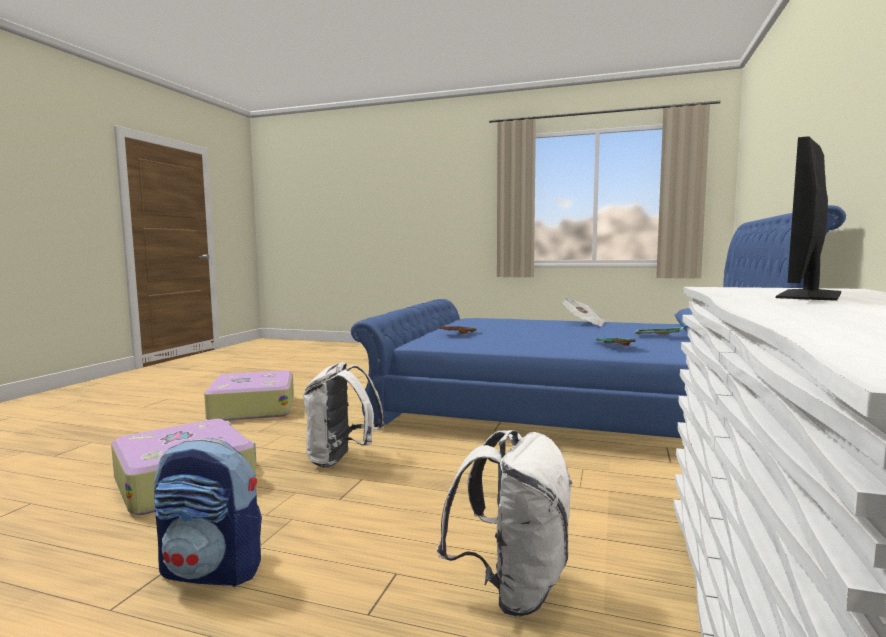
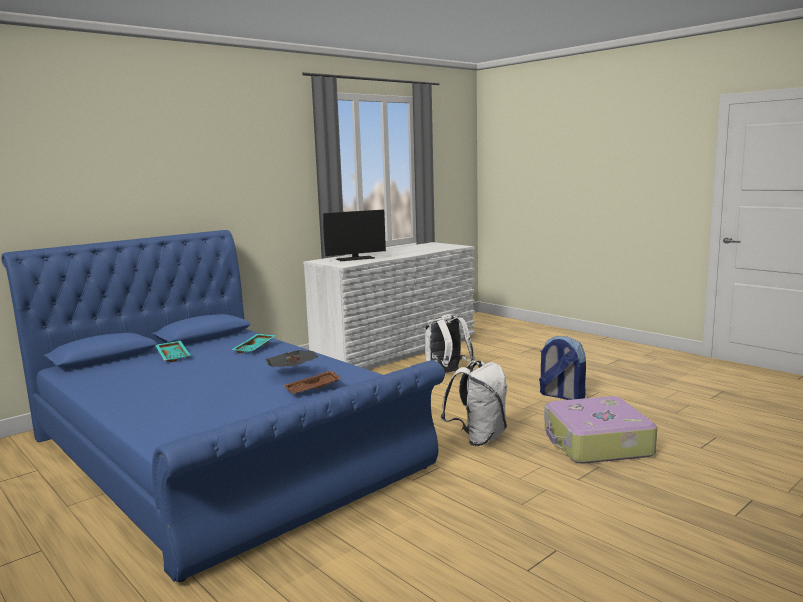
camera: 150 degrees left, 5 degrees up
suitcase [204,370,294,421] -> none
newspaper [562,298,606,326] -> newspaper moved to [265,350,318,367]

